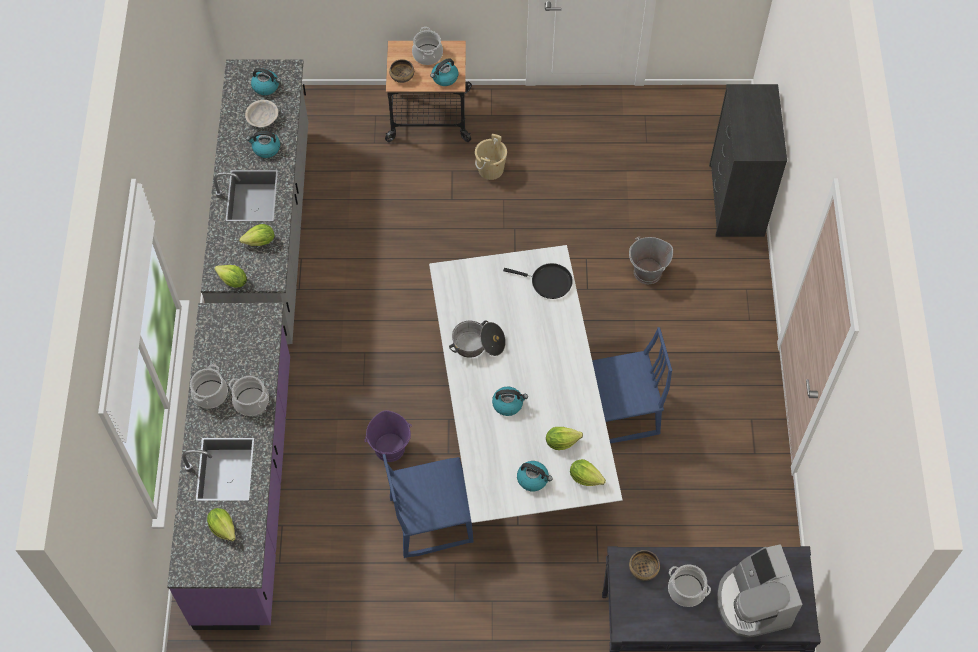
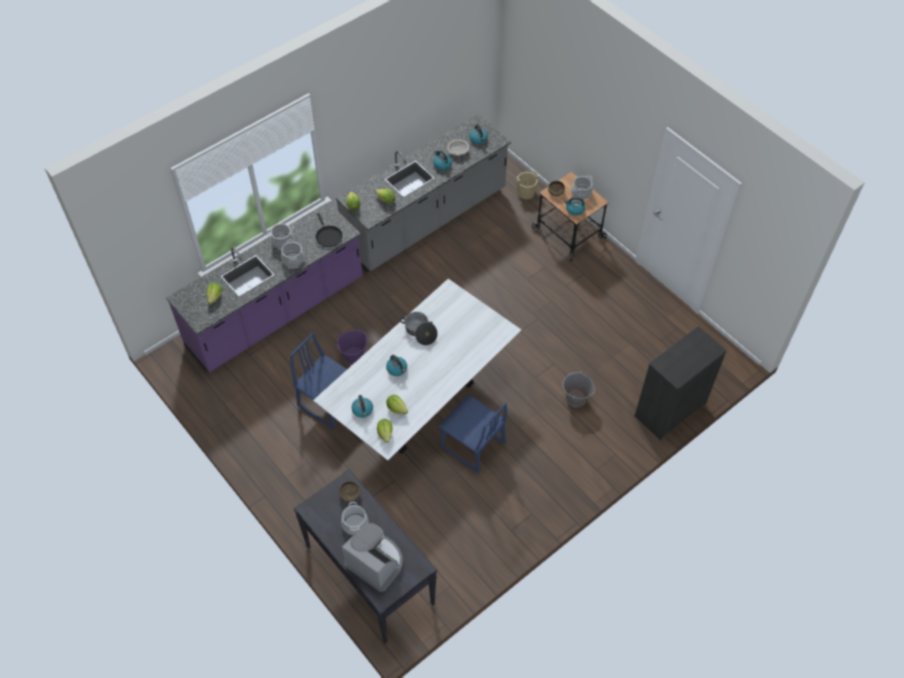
camera: 50 degrees right, 5 degrees down
beige bucket [475,134,507,180] -> beige bucket moved to [516,171,539,199]
black frying pan [503,263,573,299] -> black frying pan moved to [316,213,343,247]
coffee machine [717,544,802,637] -> coffee machine turned 90 degrees clockwise [342,523,403,592]

